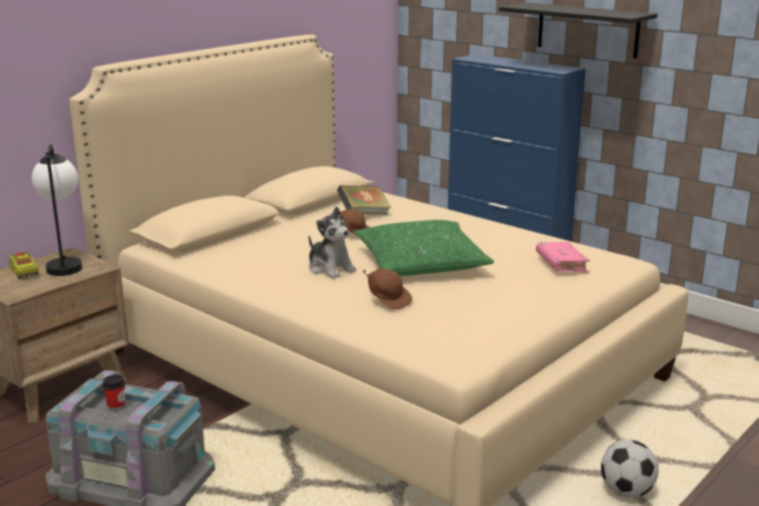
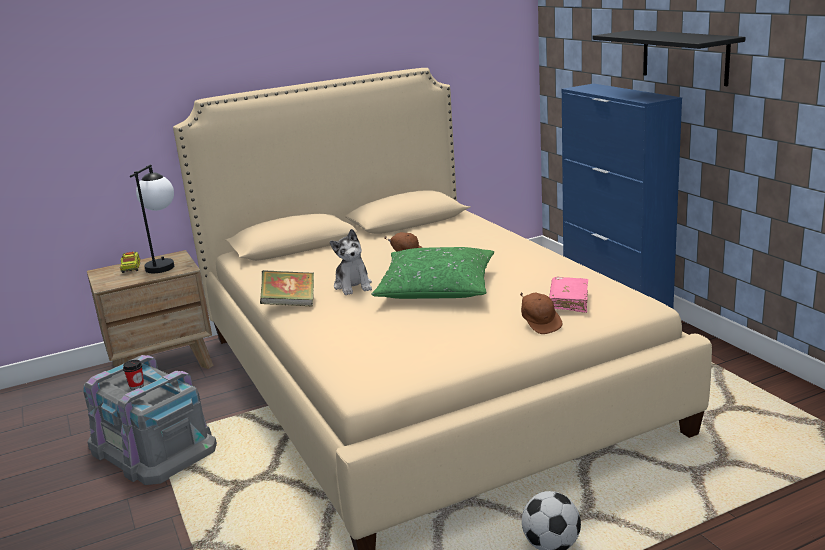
camera: 25 degrees right, 0 degrees up
book [337,185,391,214] -> book moved to [260,270,314,307]
brown cap [363,268,412,309] -> brown cap moved to [520,292,563,334]

